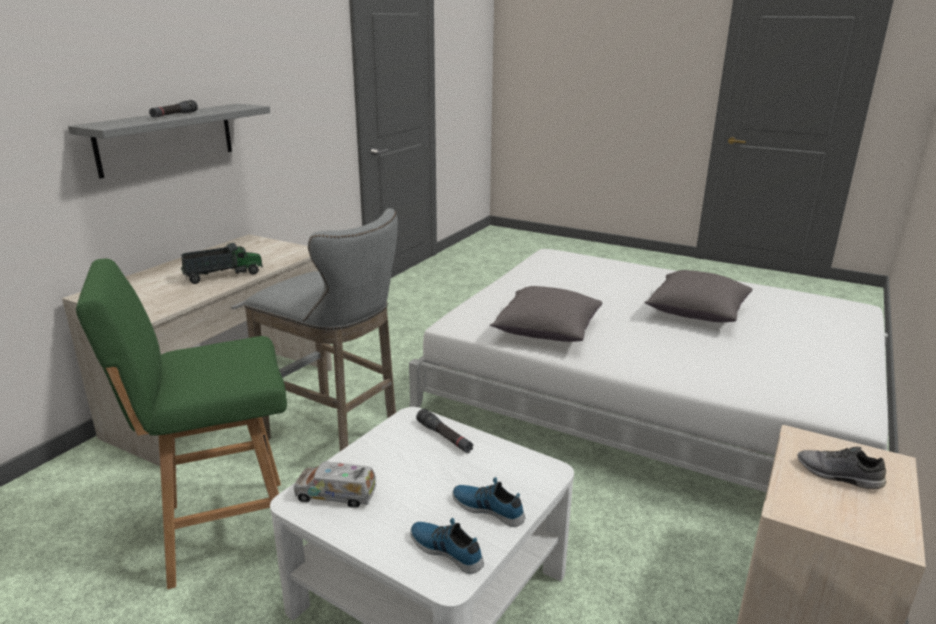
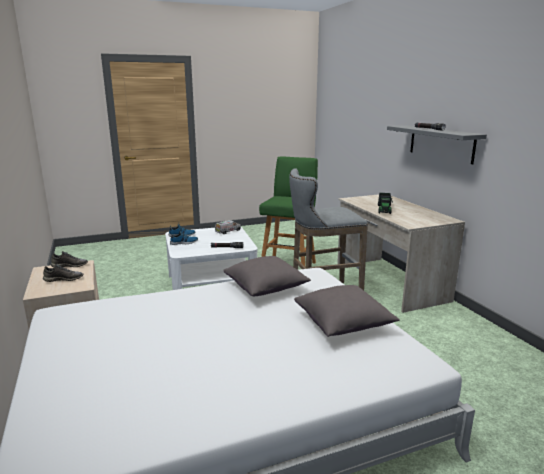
camera: 130 degrees right, 5 degrees down
grey pillow [645,270,752,322] -> grey pillow moved to [294,285,400,337]
none -> grey shoe [51,251,88,267]

